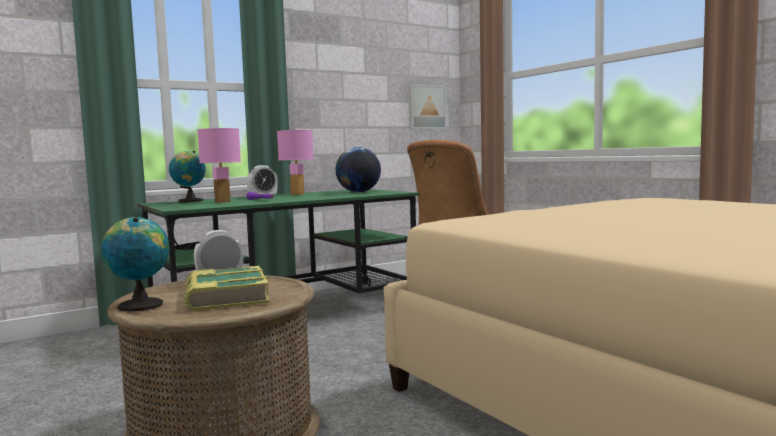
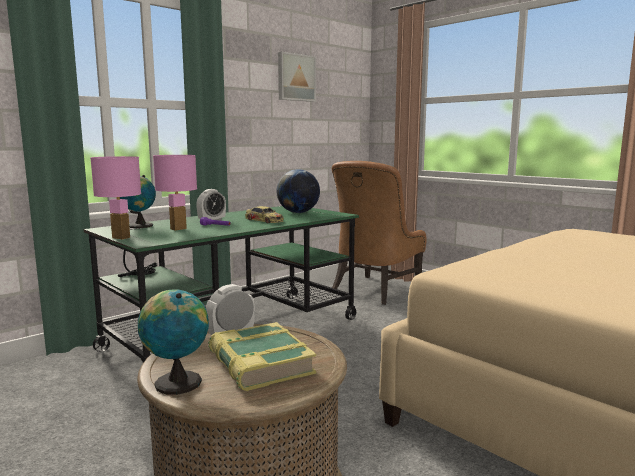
camera: 10 degrees left, 5 degrees up
pink table lamp [277,130,313,195] -> pink table lamp moved to [90,156,141,239]
picture [408,84,447,129] -> picture moved to [278,52,316,102]
none -> toy car [245,206,284,224]

